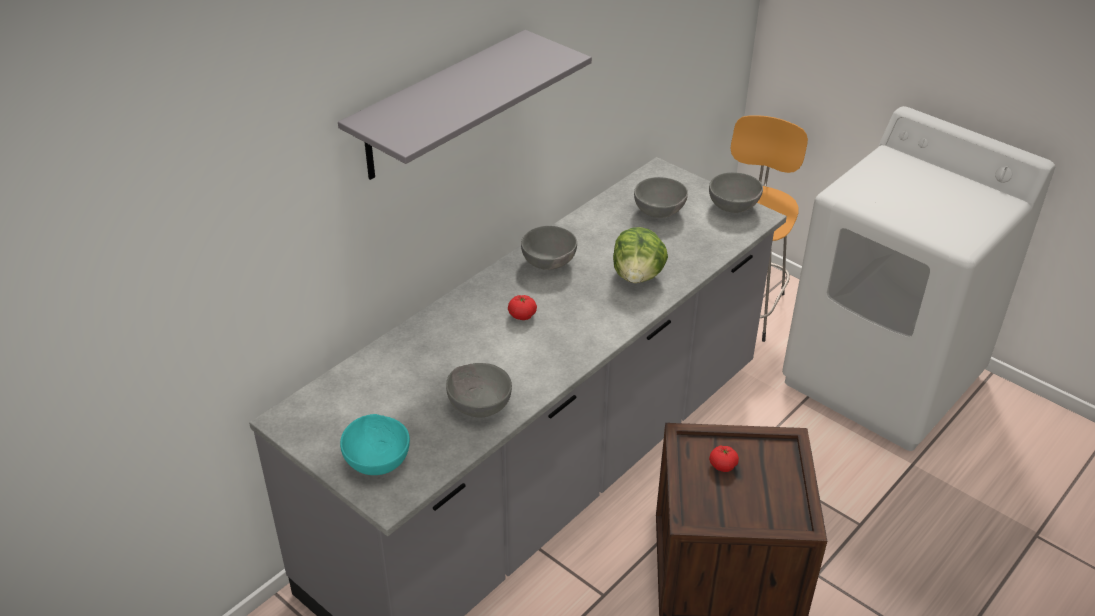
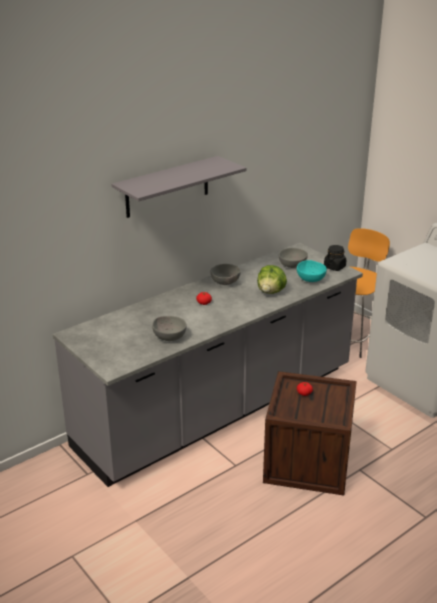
camera: 10 degrees right, 10 degrees down
turquoise bowl [340,414,410,475] -> turquoise bowl moved to [297,260,327,282]
grey bowl [709,172,763,213] -> black jar [324,245,346,271]

